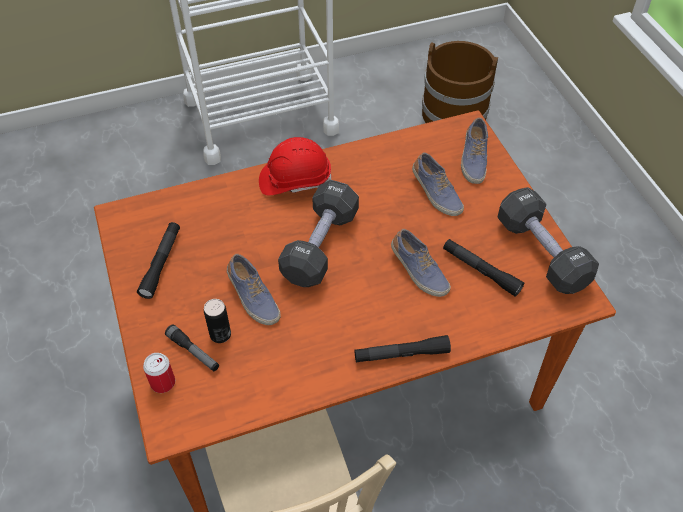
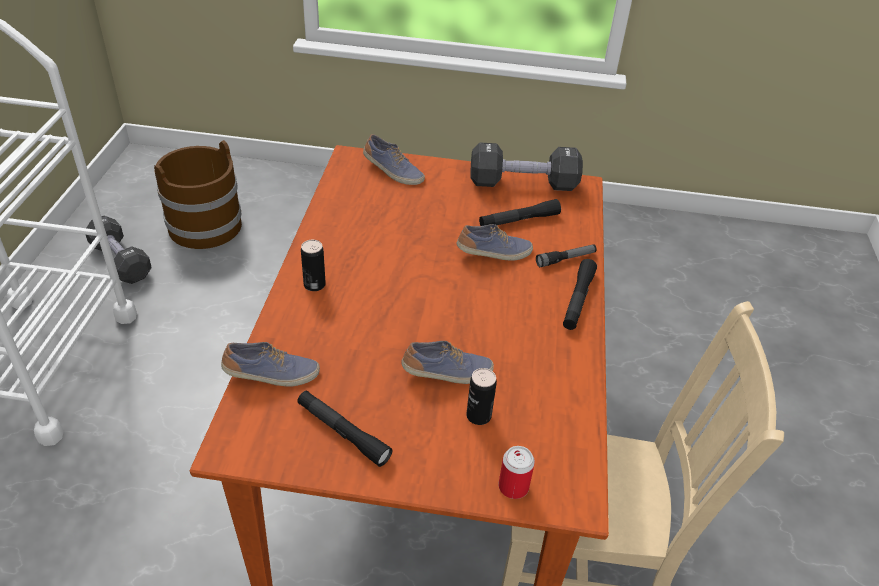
camera: 65 degrees left, 10 degrees down
flashlight [165,324,219,371] -> flashlight moved to [536,245,597,267]
red hard hat [259,137,332,195] -> can [301,240,326,291]
black dumbbell [278,180,359,287] -> black dumbbell moved to [86,215,152,284]
shoe [412,152,464,216] -> shoe moved to [221,342,320,387]

